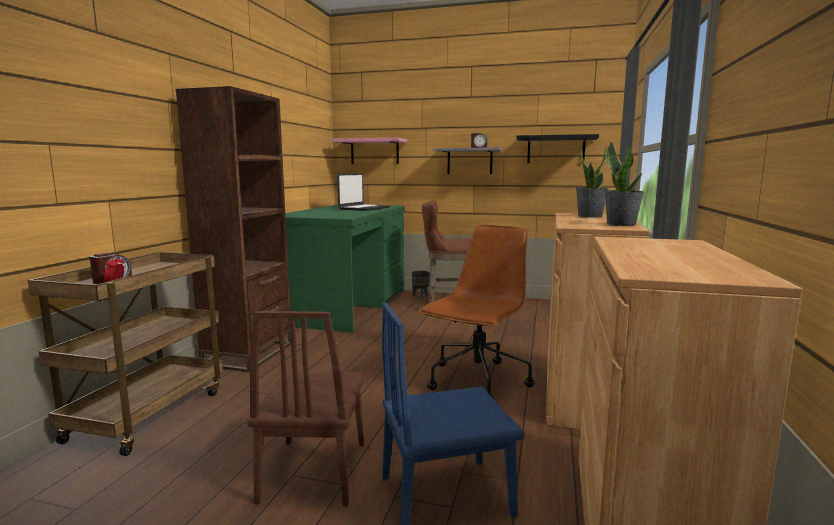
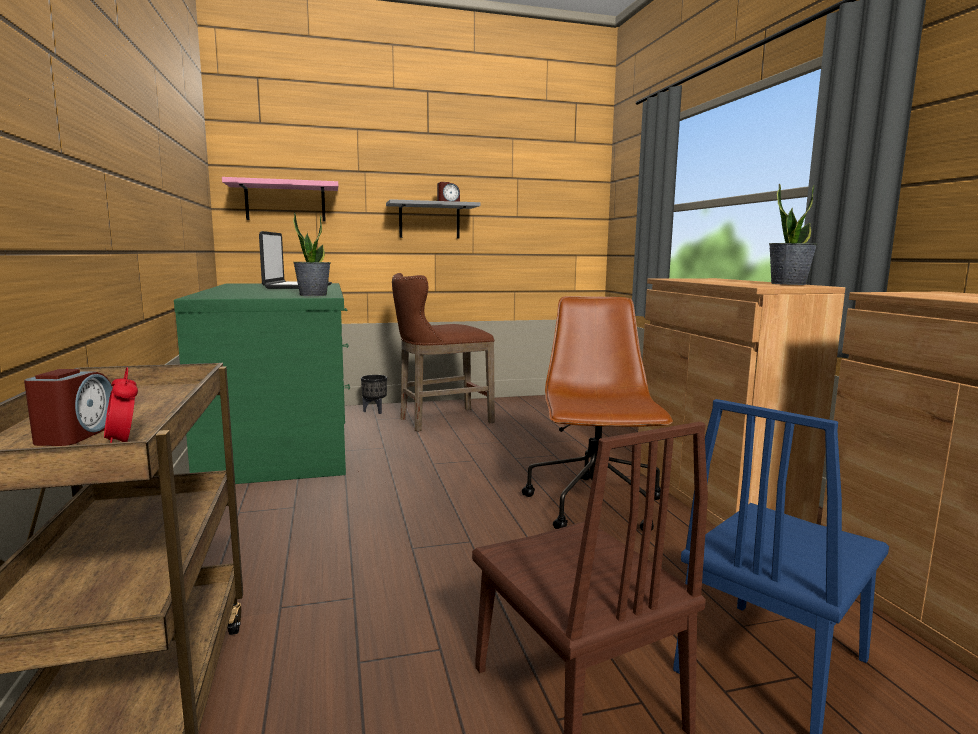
camera: 30 degrees left, 0 degrees up
brown bookcase [176,86,291,372] -> none
black shelf [516,134,599,163] -> none
potted plant [576,145,609,218] -> potted plant moved to [293,212,331,296]

